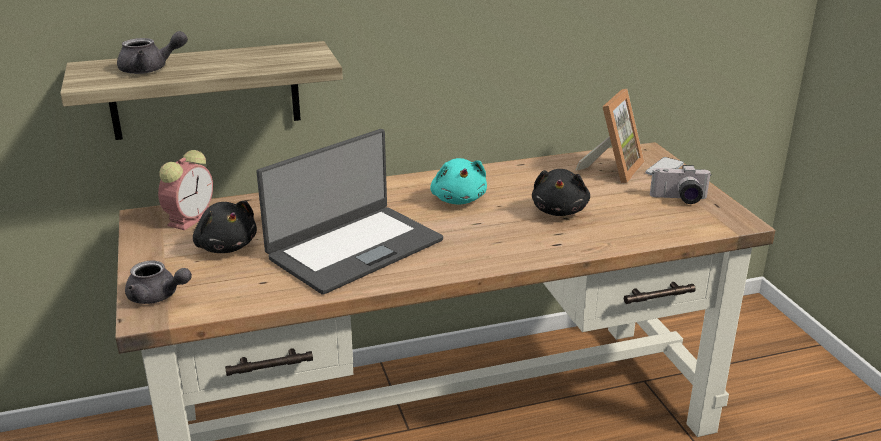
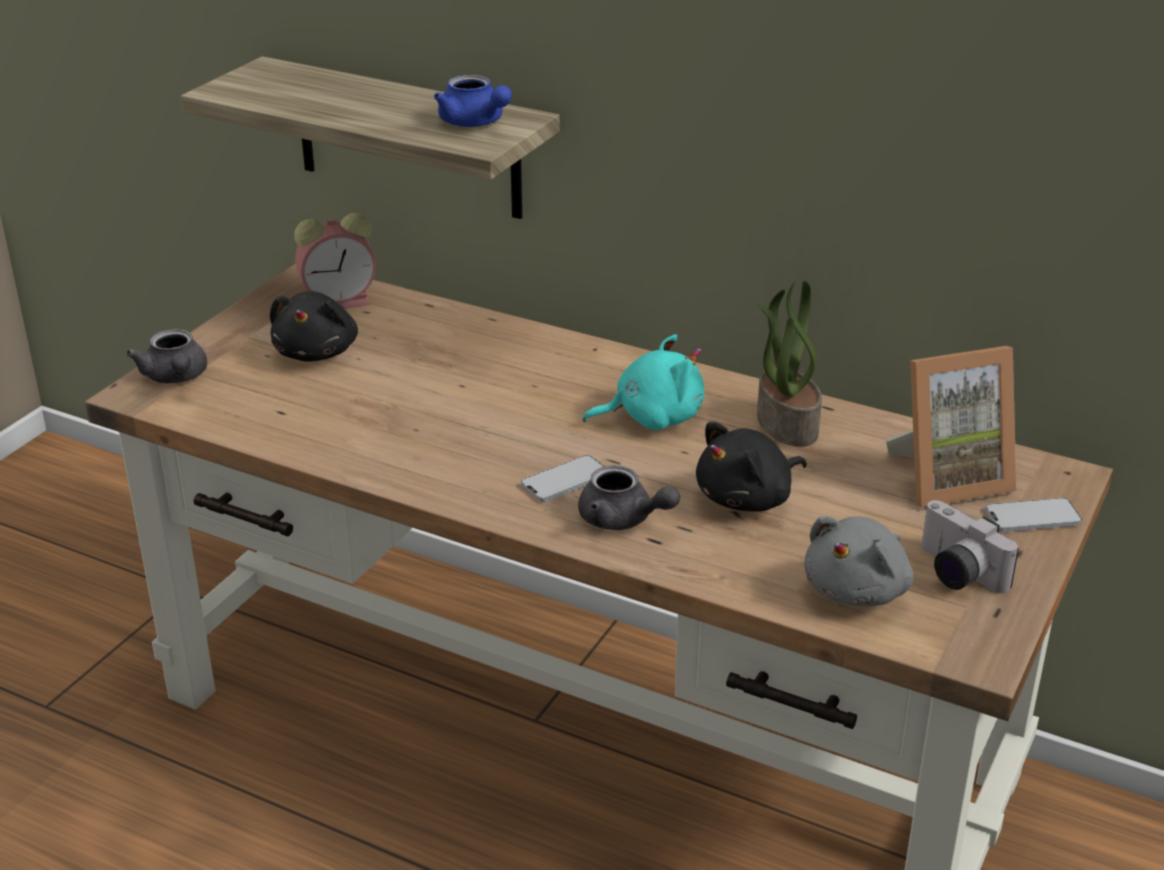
camera: 45 degrees right, 5 degrees up
grey teapot [117,31,188,74] -> grey teapot moved to [578,465,680,530]
laptop [256,129,443,295] -> none
turquoise plush toy [430,158,487,205] -> turquoise plush toy turned 135 degrees counterclockwise [583,334,704,430]
none -> blue teapot [434,75,512,127]
none -> phone [521,455,605,502]
none -> potted plant [757,280,822,447]
none -> grey plush toy [804,516,914,606]

